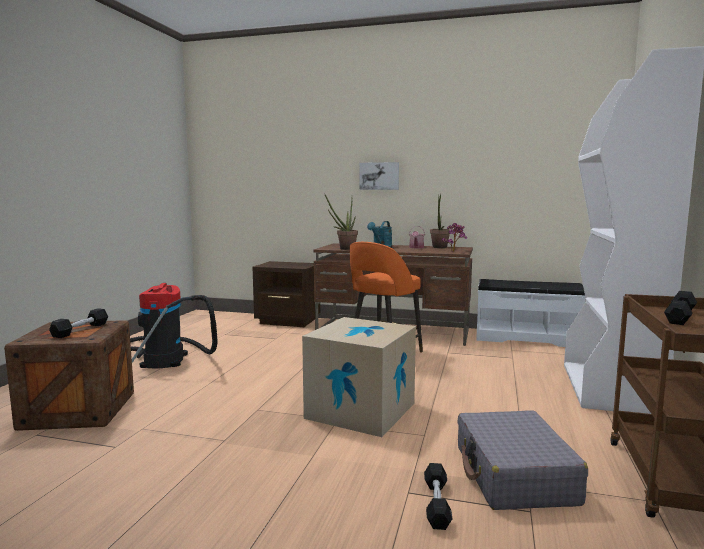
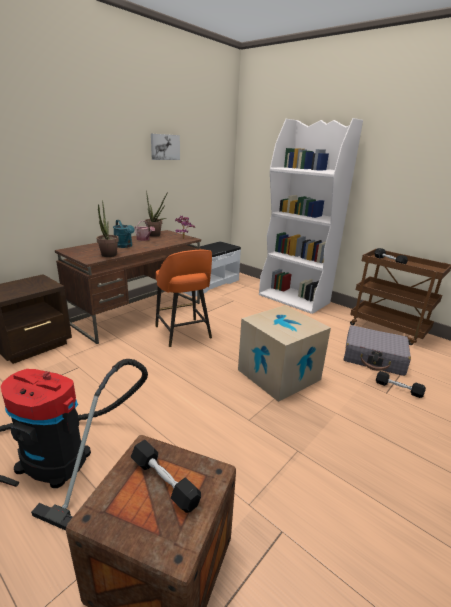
camera: 65 degrees left, 15 degrees up
picture [360,162,399,190] -> picture moved to [151,134,180,160]

